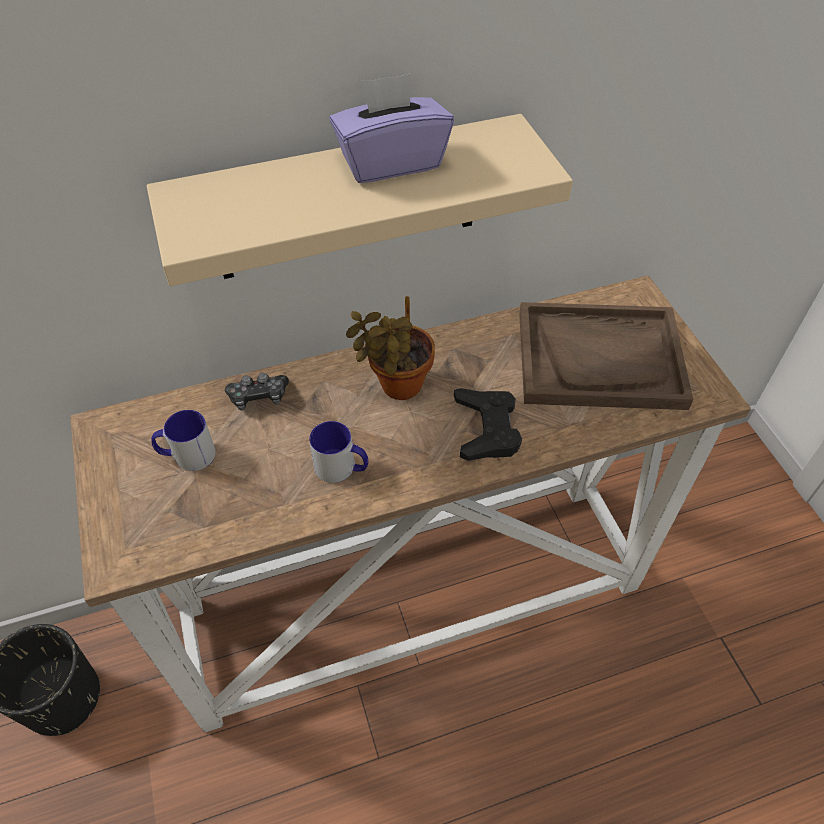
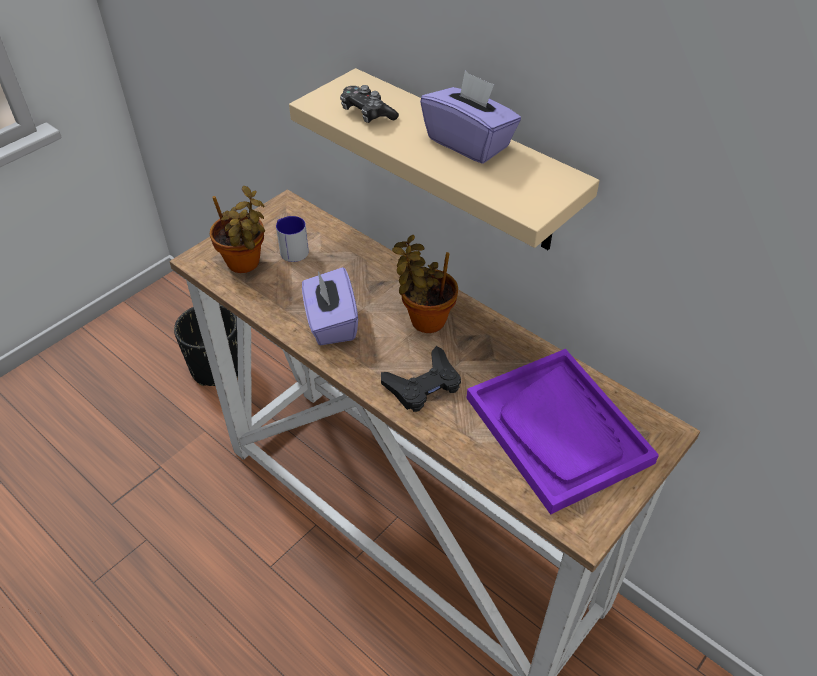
camera: 60 degrees right, 5 degrees down
game controller [225,373,289,411] -> game controller moved to [340,85,399,123]
mug [309,421,368,483] -> purple tissue box [302,267,358,345]
brown tray [519,302,693,410] -> purple tray [467,349,659,515]
none -> potted plant [210,186,265,273]

